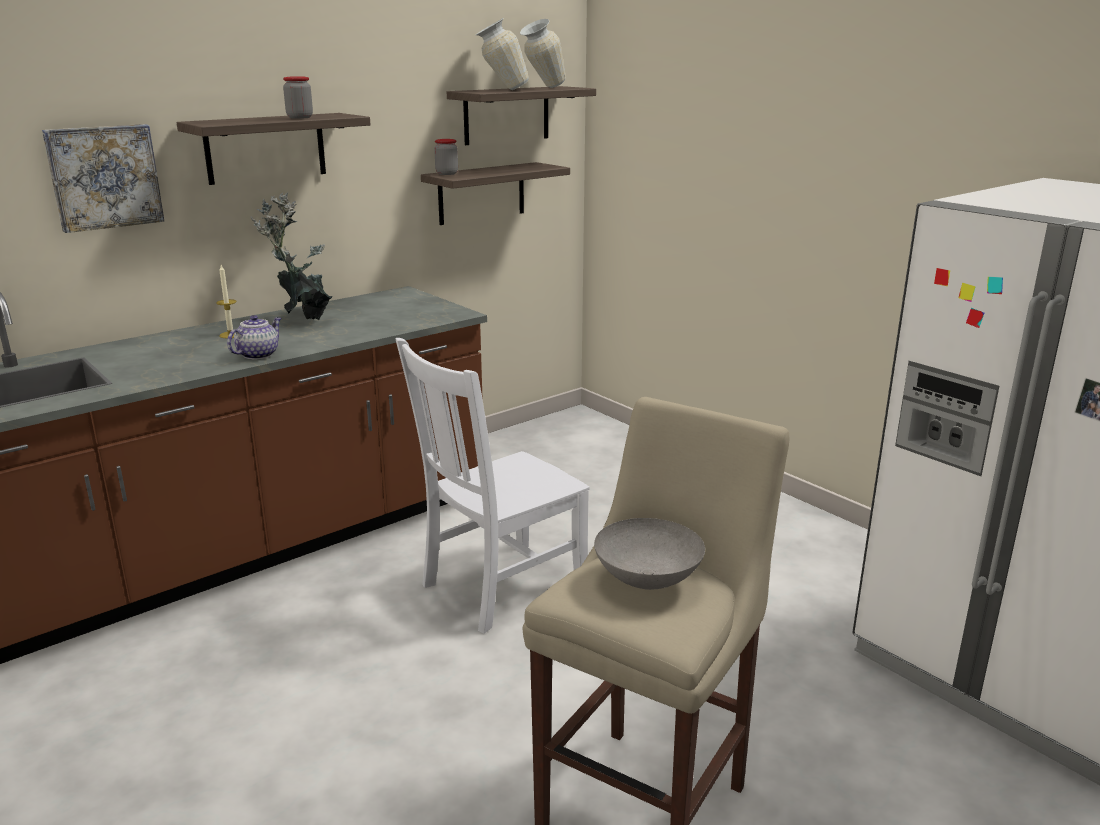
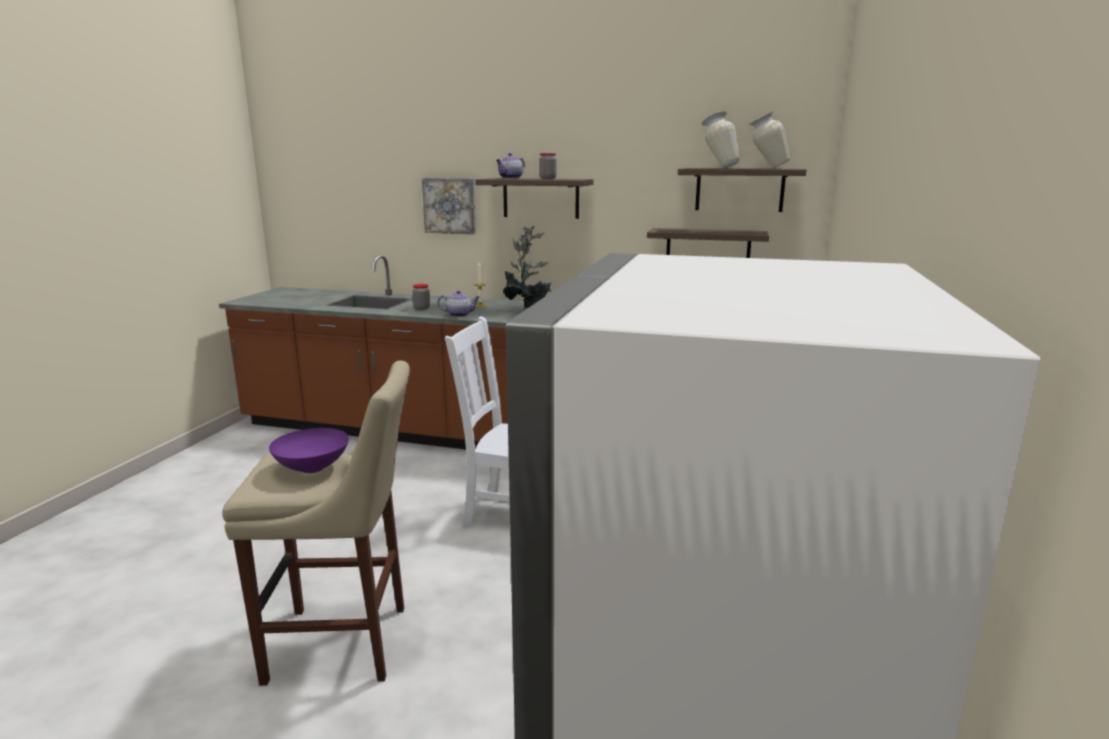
camera: 55 degrees right, 5 degrees down
jar [434,139,458,175] -> jar moved to [412,284,430,310]
grey bowl [594,518,705,590] -> purple bowl [269,428,349,473]
none -> teapot [496,153,525,179]

